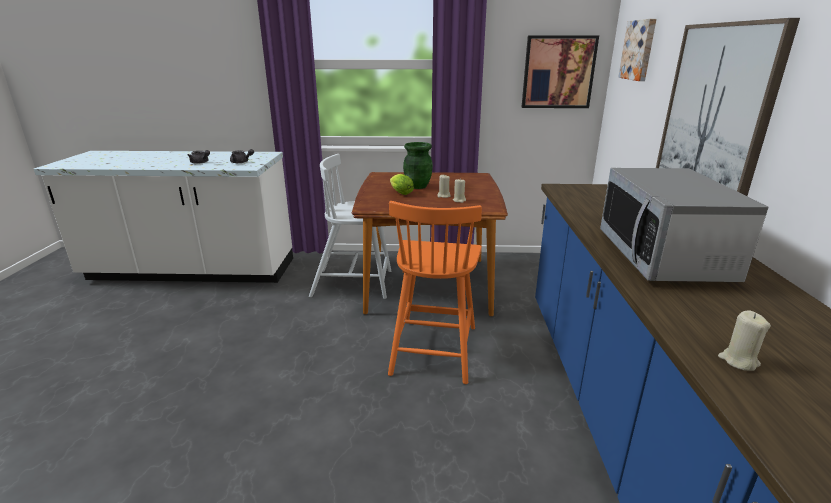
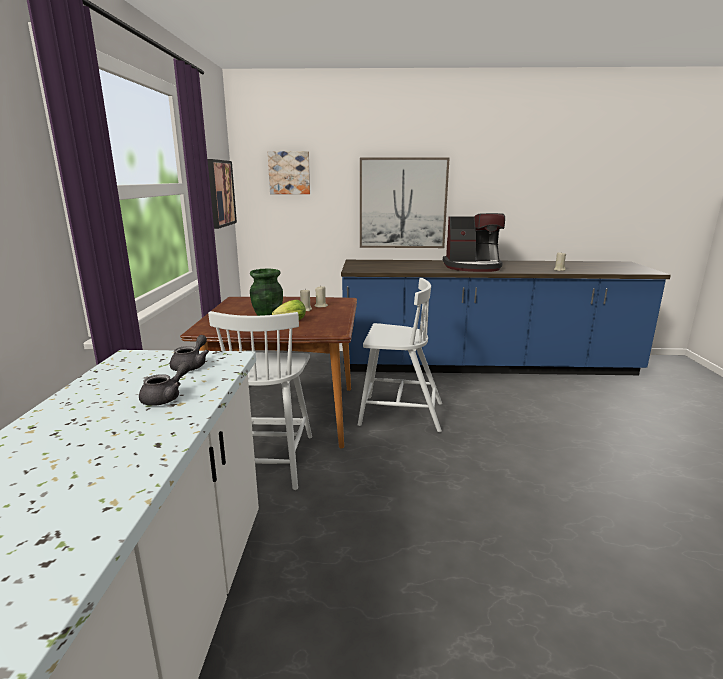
camera: 90 degrees left, 5 degrees down
orange chair [388,201,482,384] -> white chair [358,278,442,432]
microwave [600,168,768,282] -> coffee machine [443,213,505,272]

